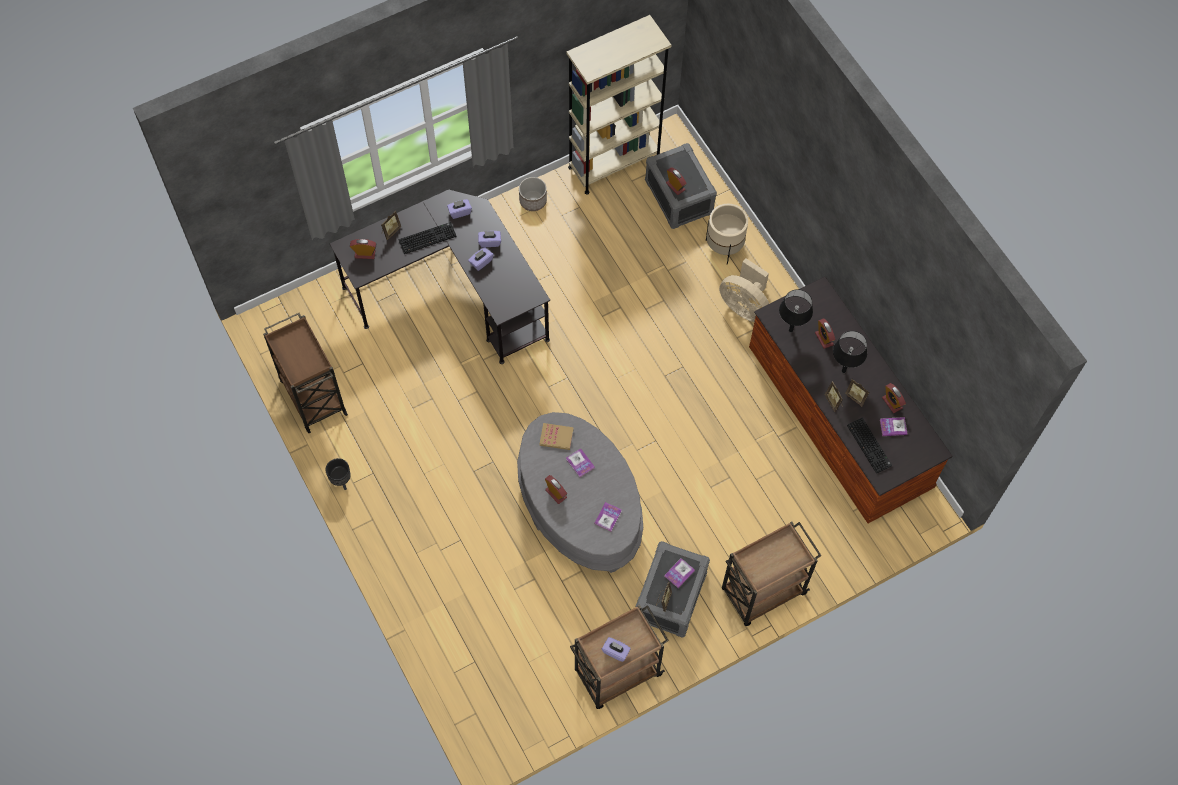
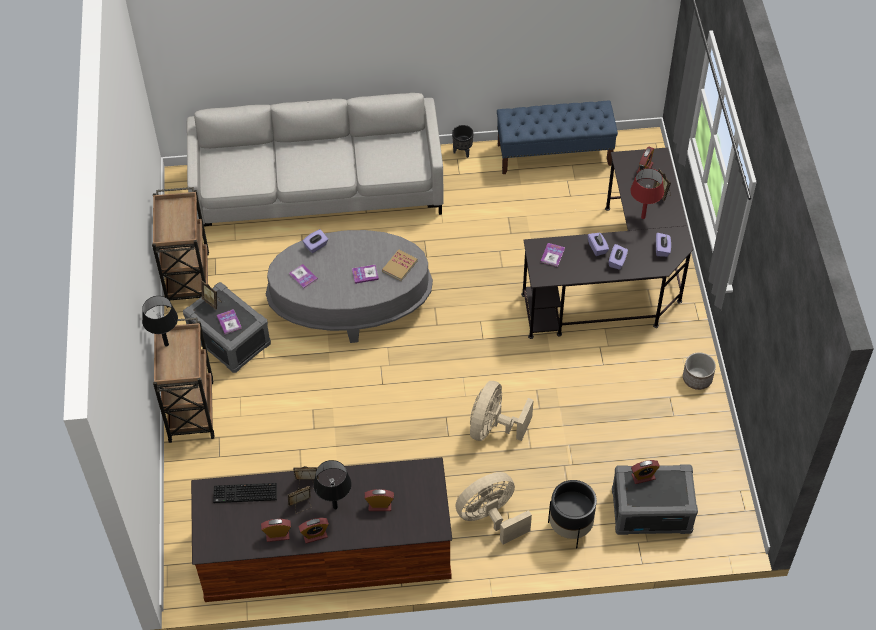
camera: 115 degrees right, 10 degrees down
brown cart [263,313,348,433] -> blue bench [497,101,618,174]
keyboard [399,222,456,254] -> red table lamp [630,168,664,219]
alarm clock [545,475,567,504] -> alarm clock moved to [298,518,329,544]
beige bookcase [566,15,671,195] -> none
purple tissue box [602,637,631,662] -> purple tissue box moved to [303,229,328,253]
beige planter [706,204,748,265] -> black planter [548,480,597,549]
black table lamp [779,289,813,332] -> black table lamp moved to [142,296,178,347]
book [880,417,907,436] -> book moved to [541,243,565,267]
none -> grey sofa [187,93,443,226]
none -> beige fan [470,381,534,441]

